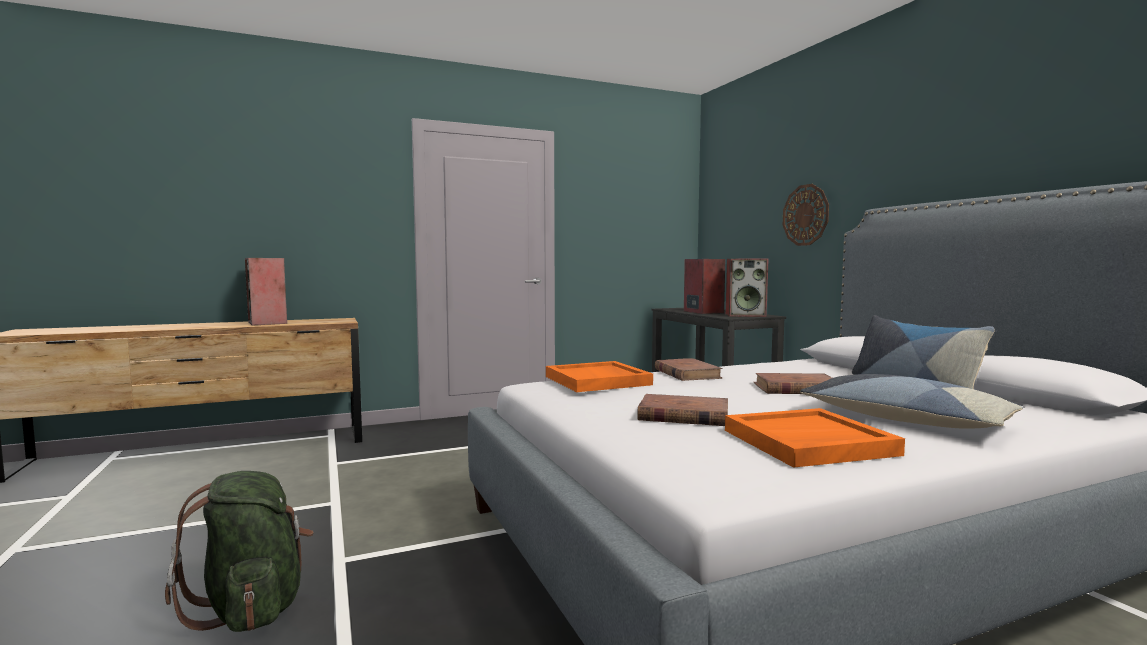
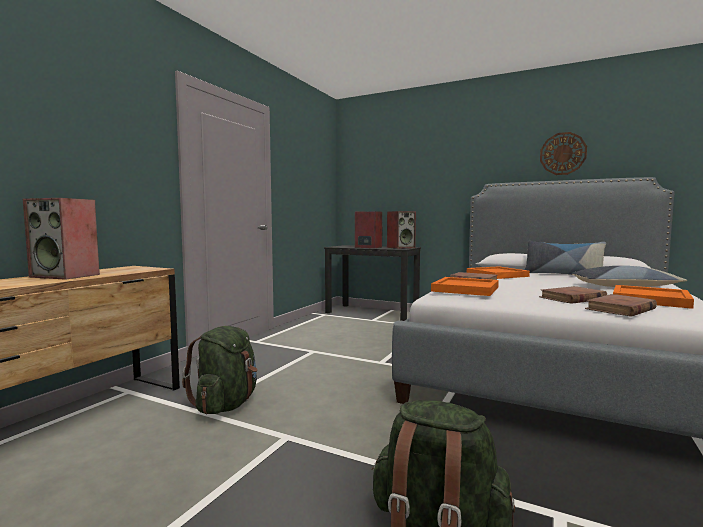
camera: 40 degrees left, 0 degrees up
brown book [754,373,832,394] -> brown book moved to [585,294,657,317]
wall clock [783,184,829,246] -> wall clock moved to [540,132,587,175]
none -> green backpack [182,326,258,414]
none -> orange tray [467,266,530,279]

